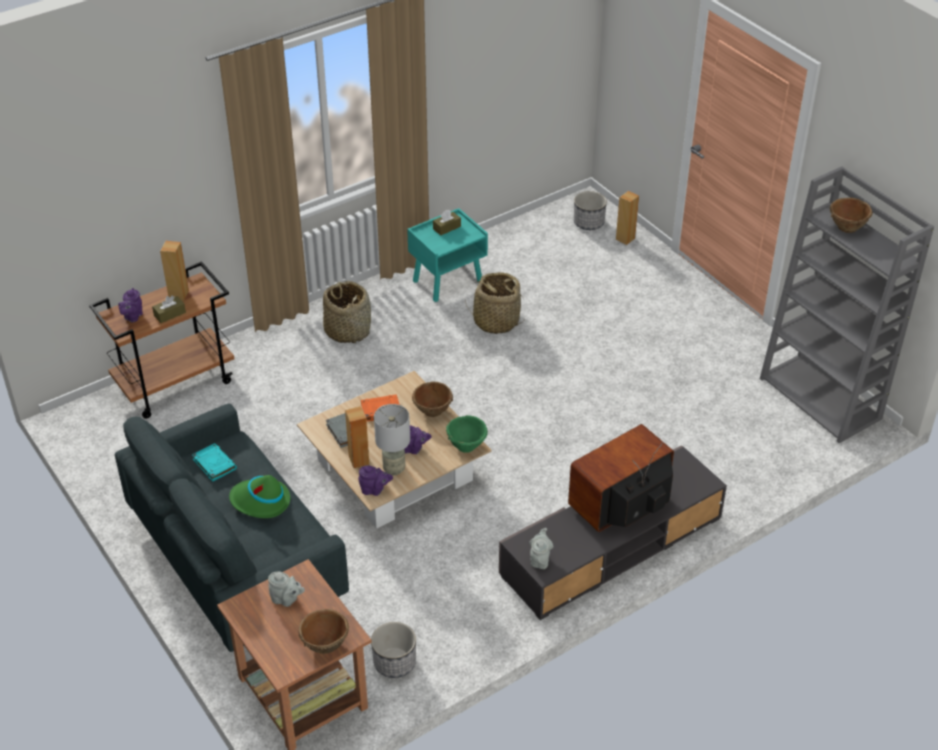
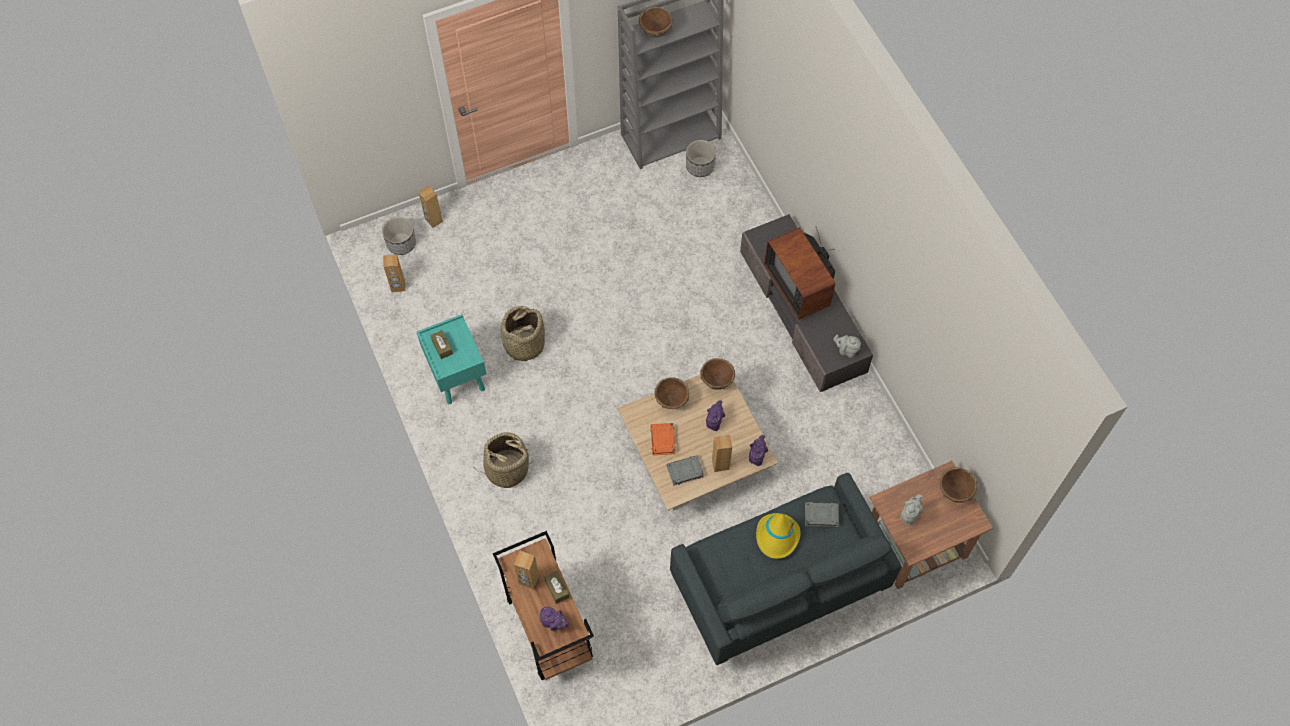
camera: 80 degrees left, 20 degrees up
turquoise book [192,443,237,481] -> none
green hat [229,475,290,518] -> yellow hat [756,513,801,559]
planter [371,622,416,678] -> planter moved to [686,140,716,177]
grey table lamp [374,404,410,475] -> none
green bowl [446,415,488,453] -> brown bowl [700,358,735,390]
none -> brown speaker [383,254,405,292]
none -> grey book [805,502,839,527]

